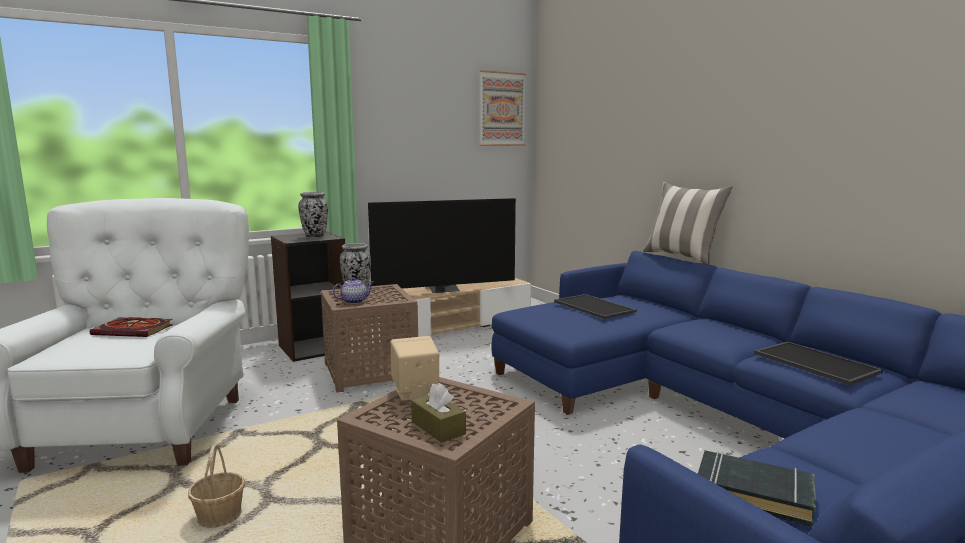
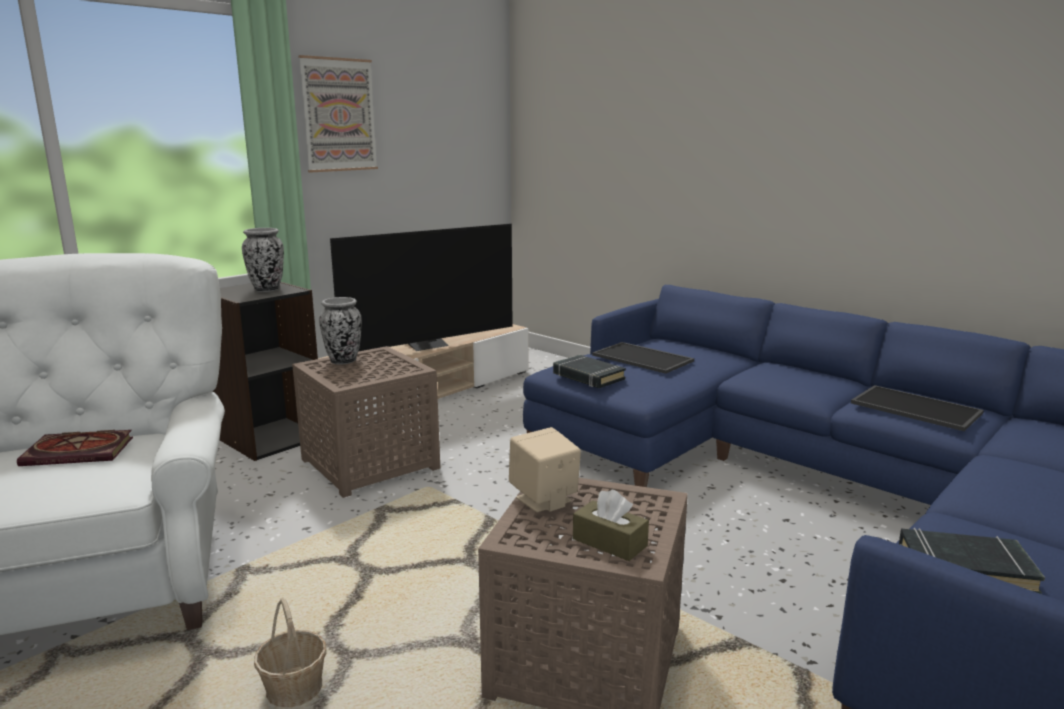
camera: 15 degrees left, 5 degrees up
teapot [333,277,374,304] -> none
picture [480,70,526,146] -> picture moved to [298,55,378,172]
pillow [643,182,732,265] -> none
none -> black book [553,355,626,388]

